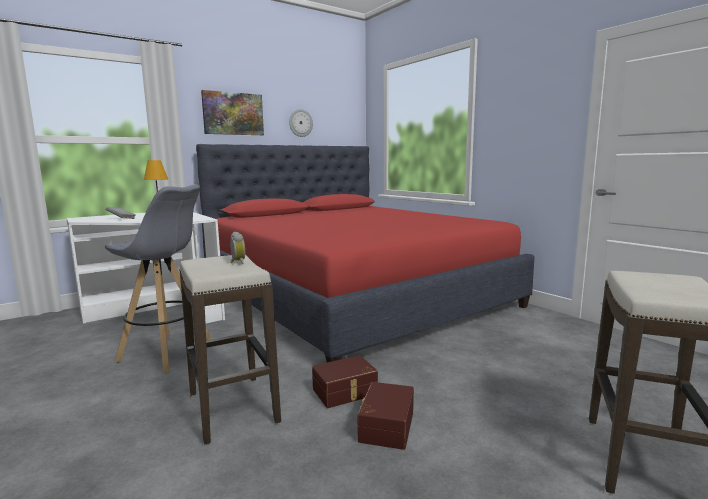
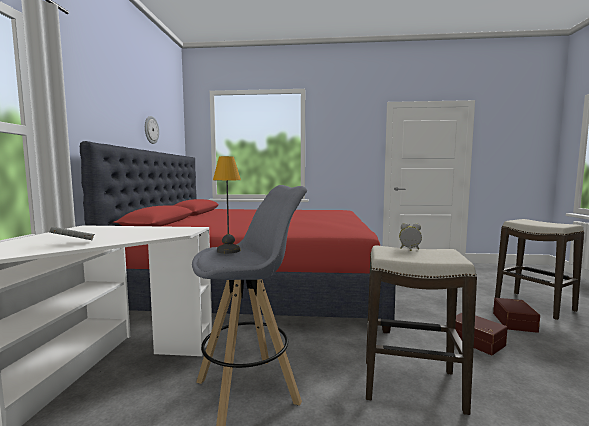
camera: 50 degrees left, 5 degrees down
picture [201,90,264,135] -> none
brown storage box [312,355,378,408] -> brown storage box moved to [493,298,540,333]

